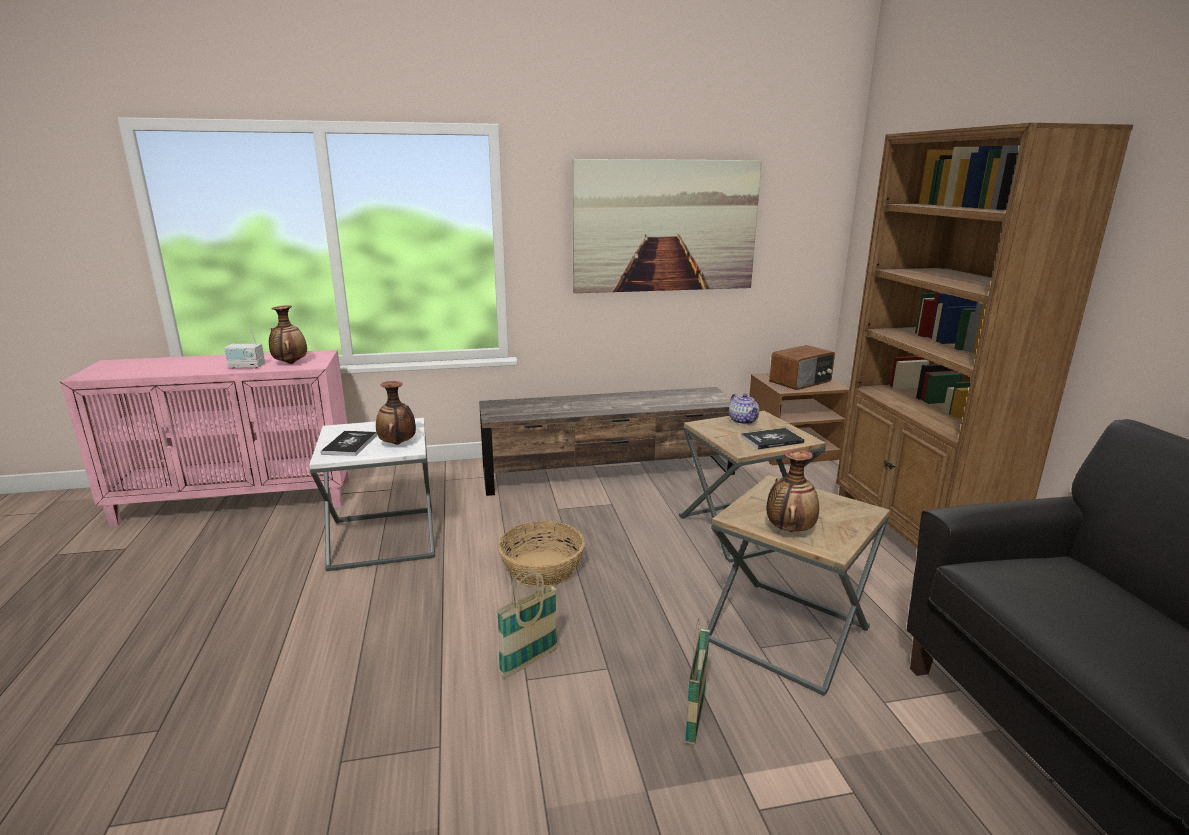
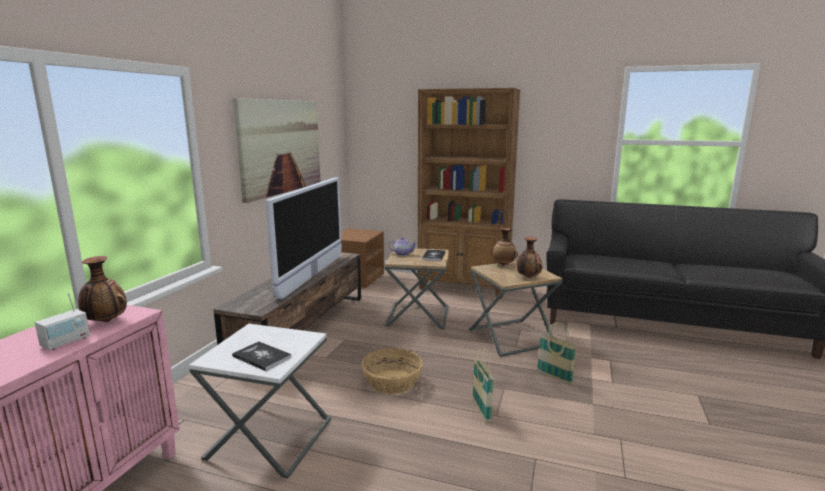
camera: 60 degrees left, 5 degrees down
vase [376,381,416,445] -> vase moved to [490,228,518,265]
radio [769,345,835,390] -> none
none -> television [265,178,342,299]

